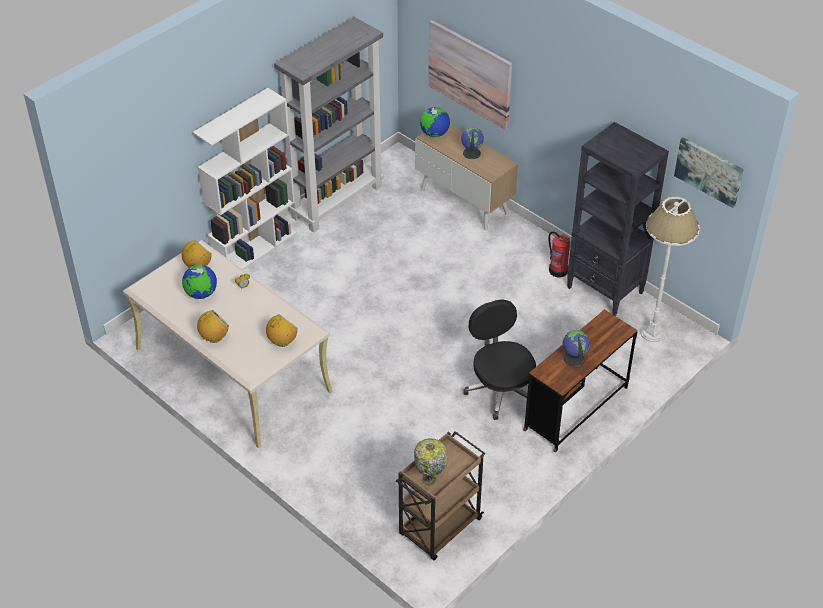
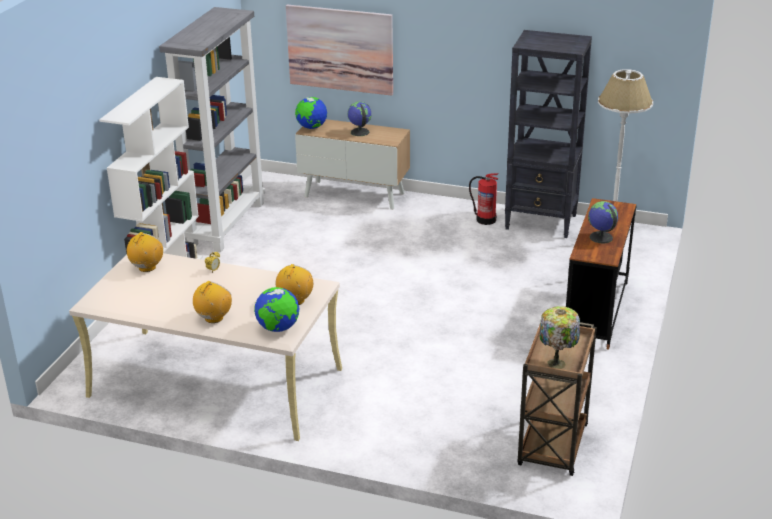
camera: 25 degrees left, 15 degrees down
globe [182,264,217,299] -> globe moved to [254,287,299,332]
black office chair [463,300,536,420] -> none
picture [674,137,744,208] -> none

